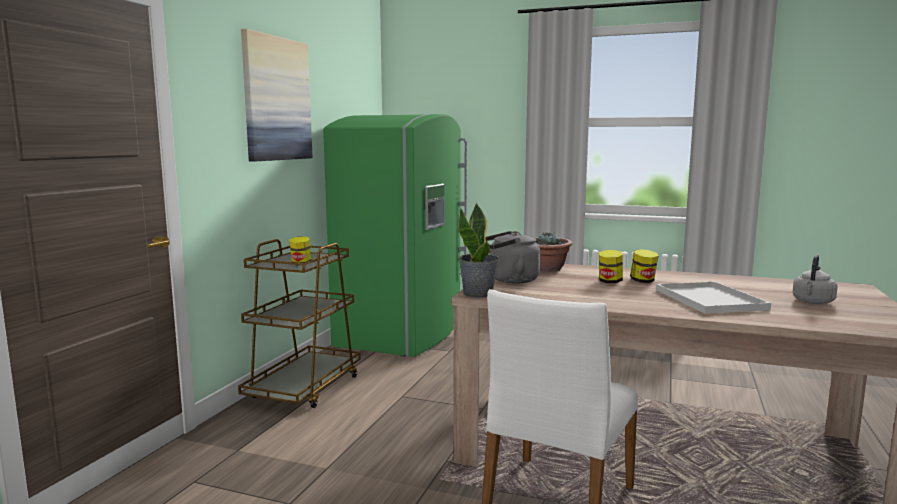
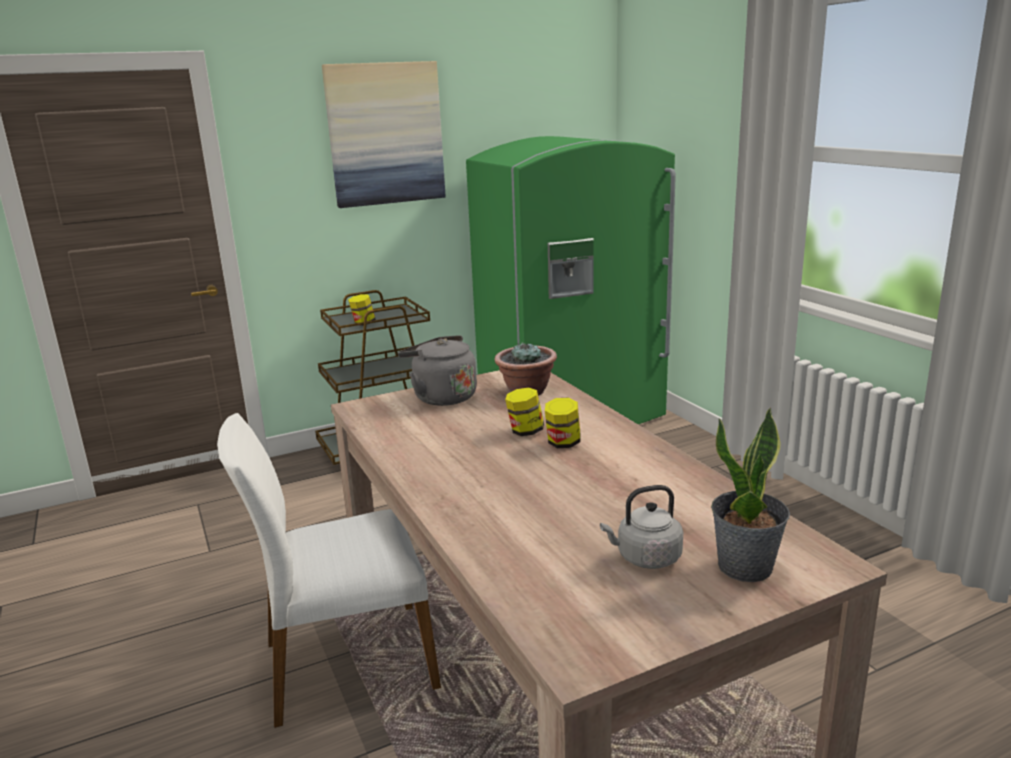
camera: 45 degrees right, 10 degrees up
potted plant [458,203,499,298] -> potted plant moved to [711,407,790,582]
white tray [656,281,771,314] -> none

